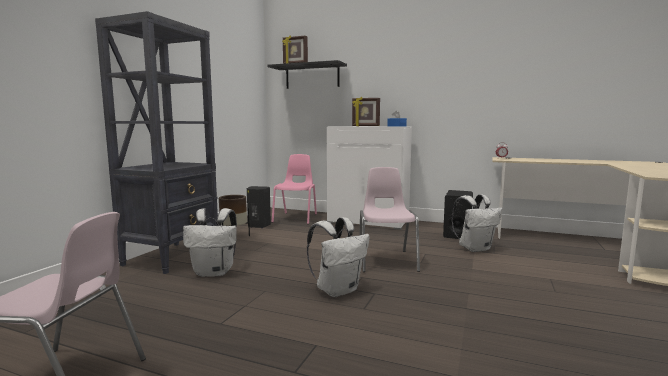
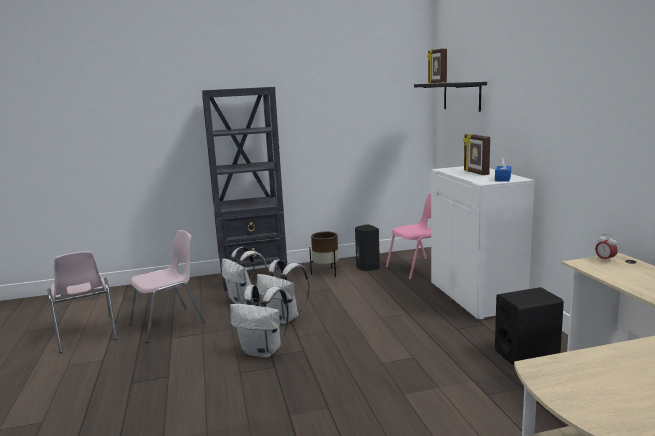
camera: 55 degrees right, 5 degrees up
pink chair [359,167,420,272] -> pink chair moved to [129,230,206,343]
white backpack [452,194,503,252] -> white backpack moved to [257,260,310,324]

